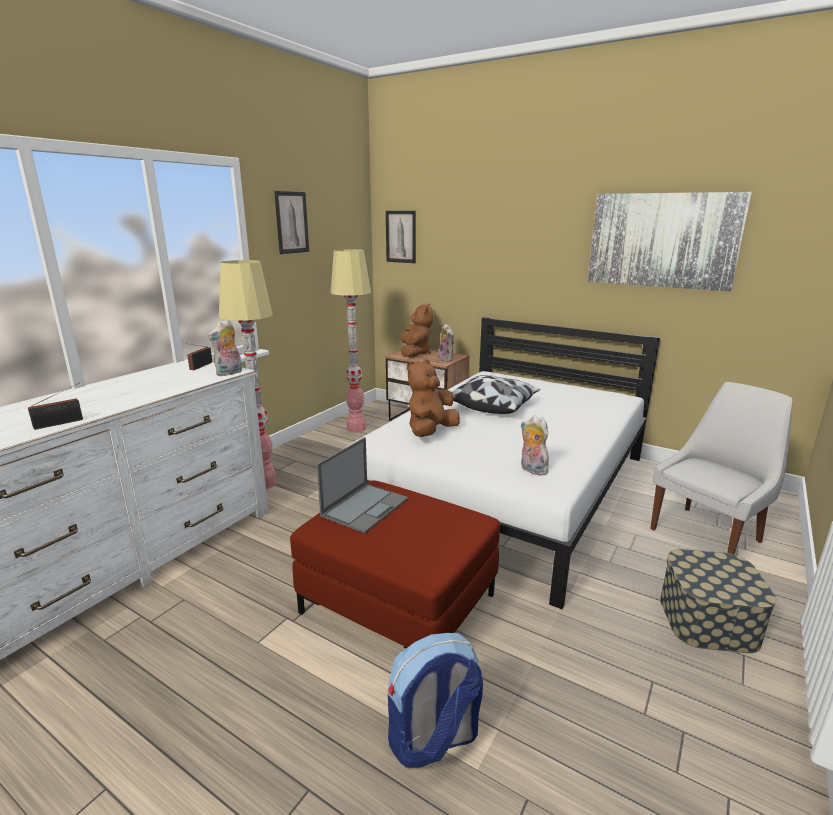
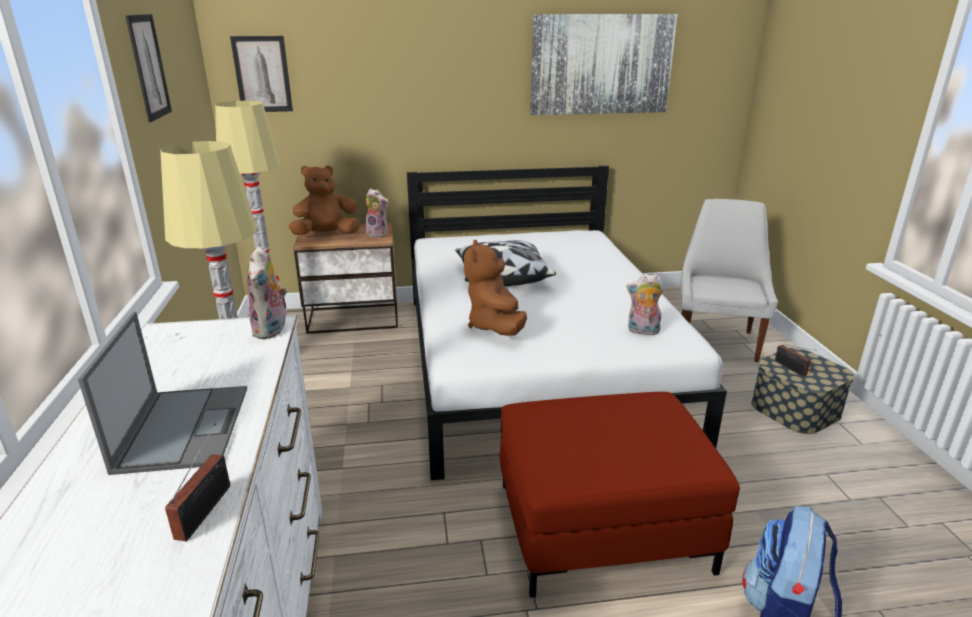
camera: 40 degrees left, 5 degrees up
radio [186,343,212,370] -> radio moved to [775,345,813,376]
laptop [317,437,408,533] -> laptop moved to [78,312,247,475]
brown plush toy [401,303,433,358] -> brown plush toy turned 75 degrees counterclockwise [289,165,360,235]

